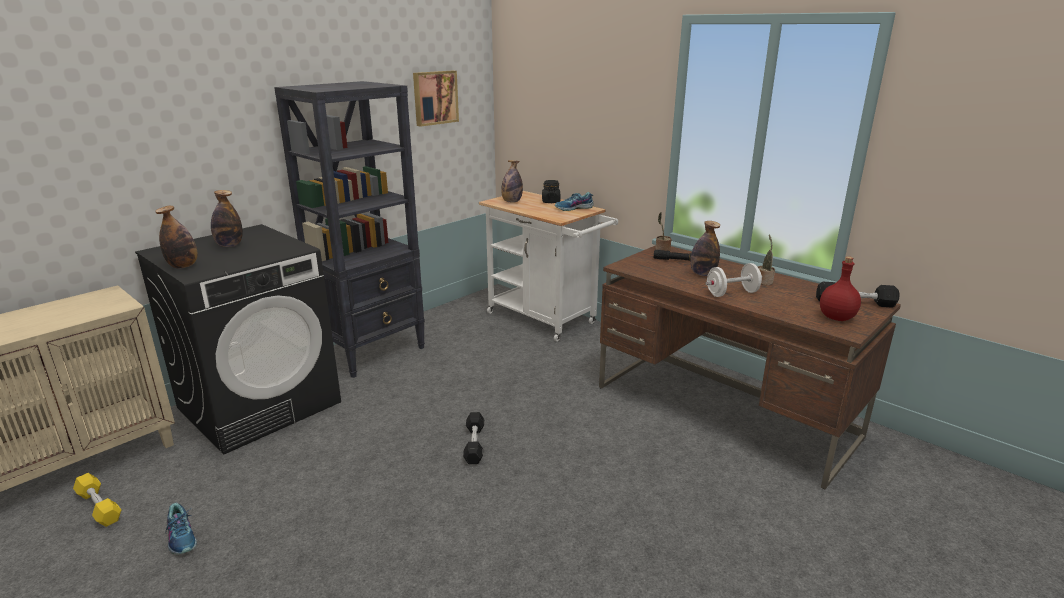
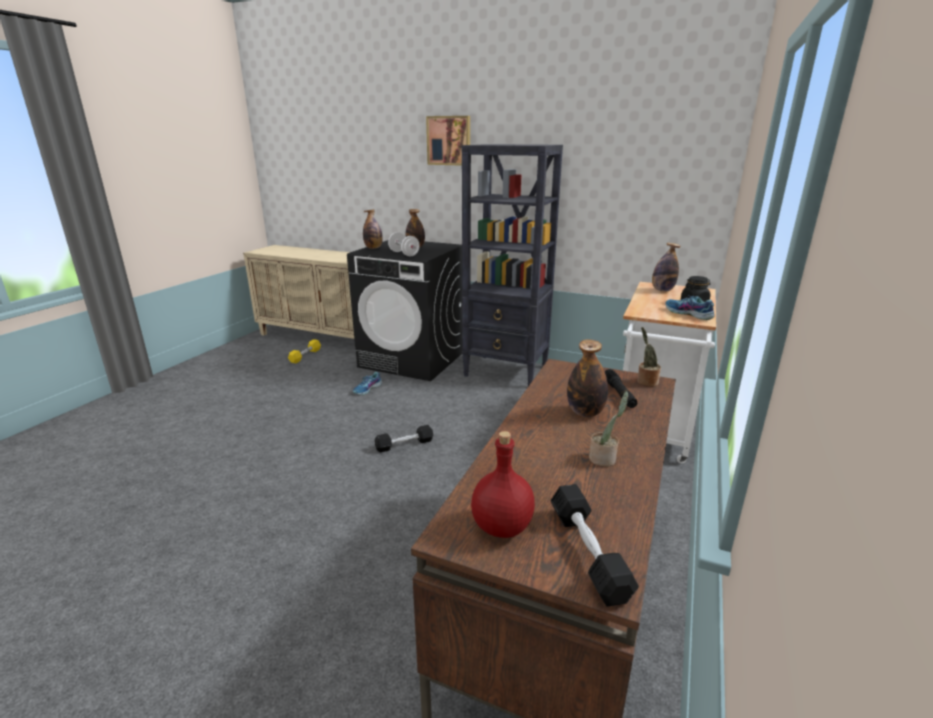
camera: 70 degrees right, 0 degrees up
shoe [166,503,197,555] -> shoe moved to [353,372,382,395]
picture [413,70,459,127] -> picture moved to [426,116,470,166]
white dumbbell [706,263,762,297] -> white dumbbell moved to [388,232,420,256]

